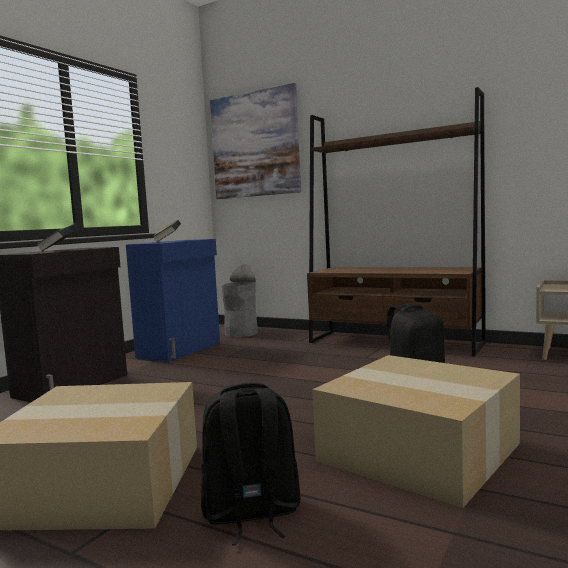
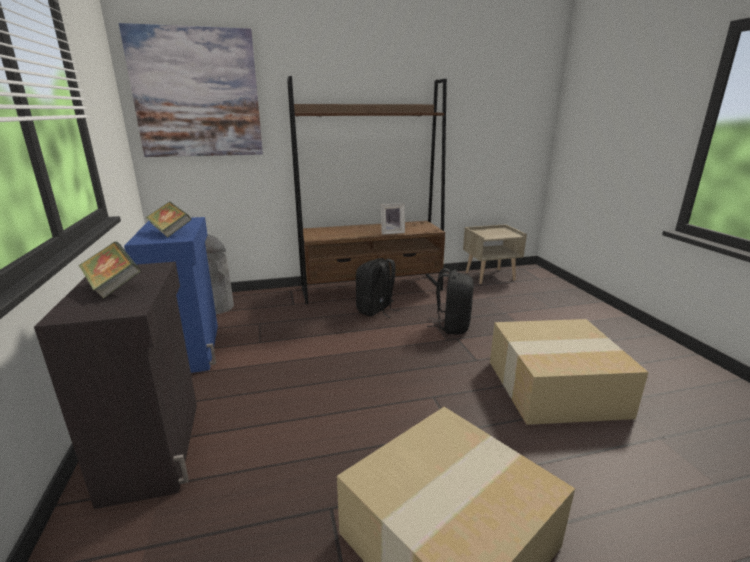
camera: 45 degrees left, 15 degrees up
black backpack [201,383,301,546] -> black backpack moved to [356,258,400,318]
none -> picture frame [381,203,405,235]

